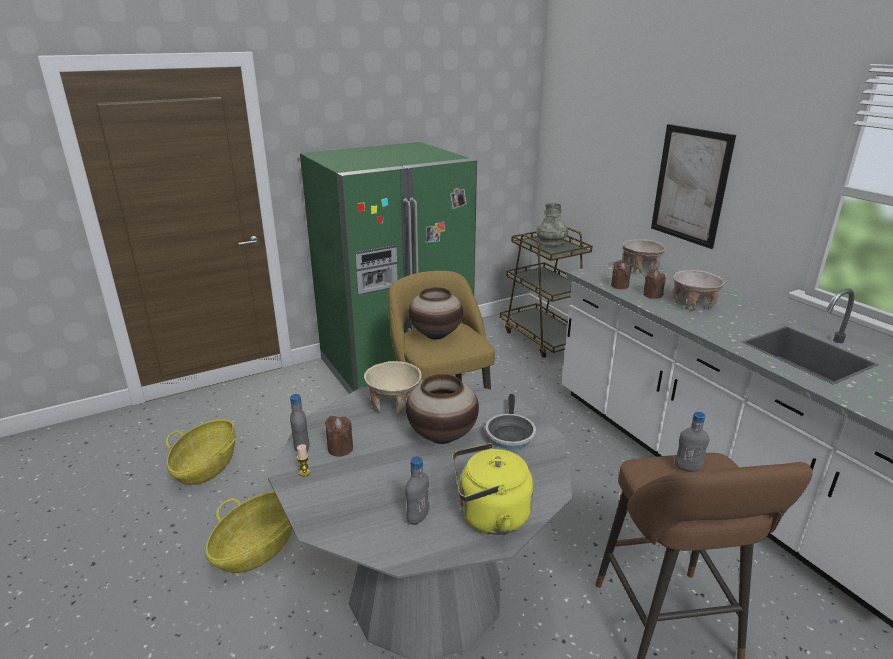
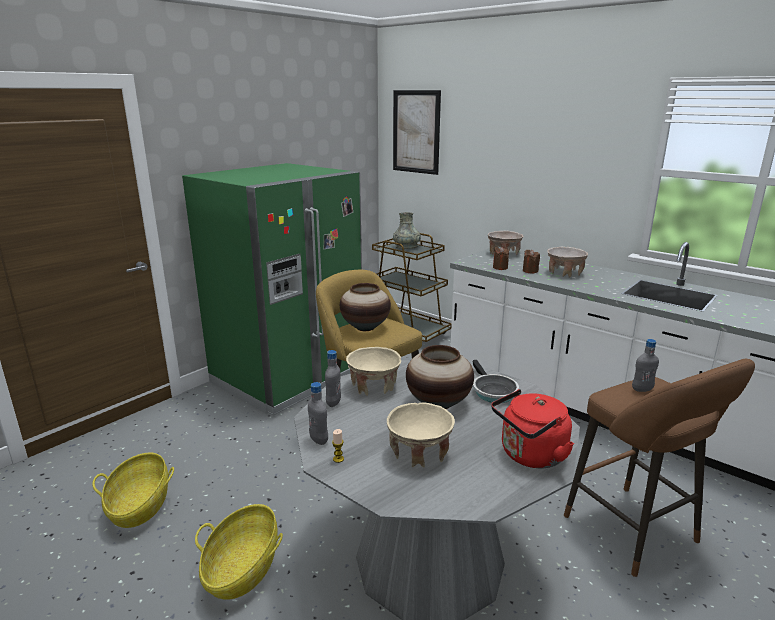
camera: 20 degrees left, 5 degrees down
brown candle [325,416,353,457] -> none
grey bottle [405,456,429,525] -> grey bottle moved to [325,350,341,407]
yellow kettle [452,443,533,535] -> red kettle [491,389,574,468]
picture [651,124,736,249] -> picture moved to [393,90,441,175]
none -> beige bowl [387,402,455,467]

